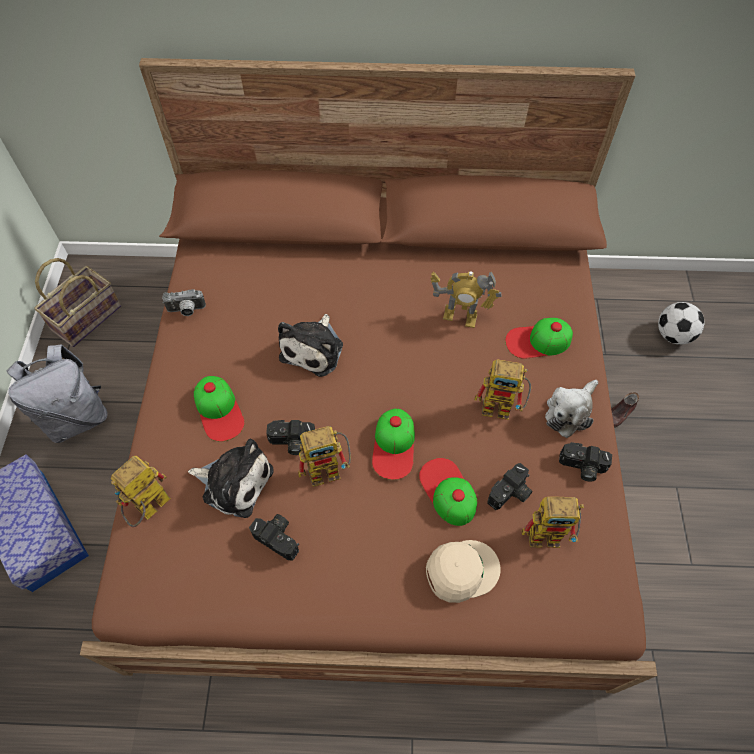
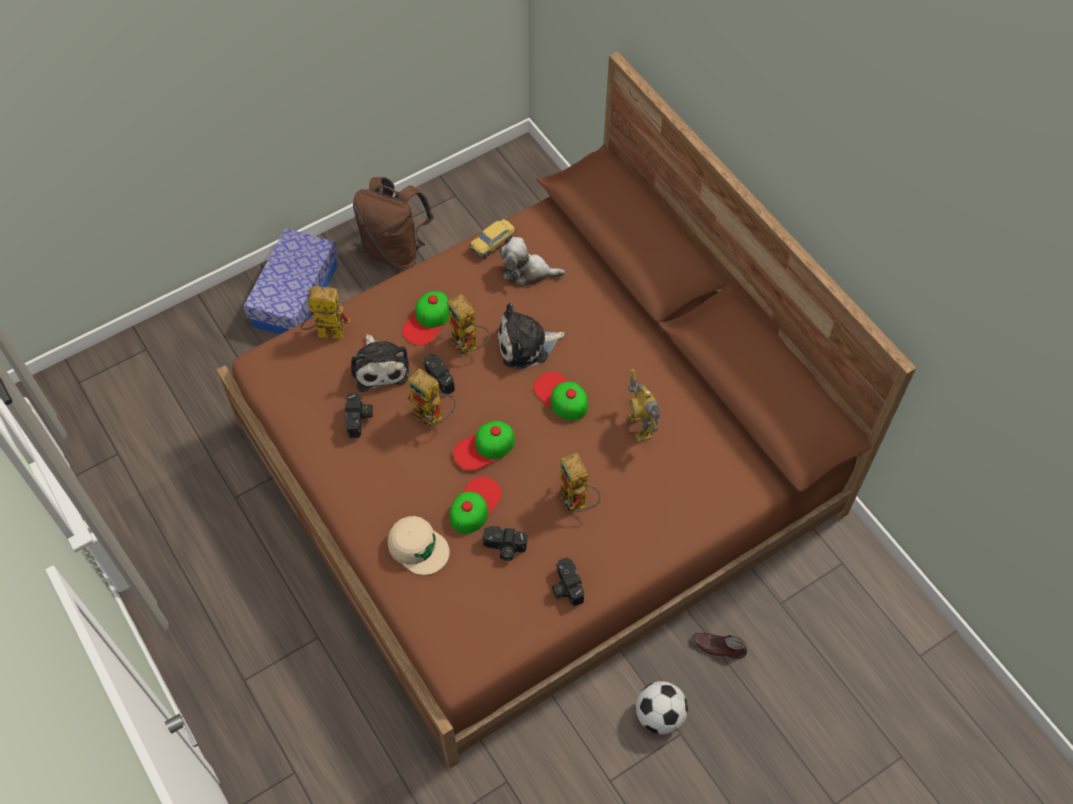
camera: 55 degrees right, 0 degrees up
grey backpack [6,344,108,443] -> brown backpack [353,177,434,270]
basket [35,258,121,347] -> none
camera [162,289,206,316] -> toy car [469,219,516,259]
cap [505,318,573,359] -> cap moved to [533,372,588,420]
toy robot [521,497,584,548] -> toy robot moved to [447,294,490,356]
plush toy [545,380,598,438] -> plush toy moved to [500,237,565,287]
football [658,302,704,345] -> football moved to [636,681,688,734]

